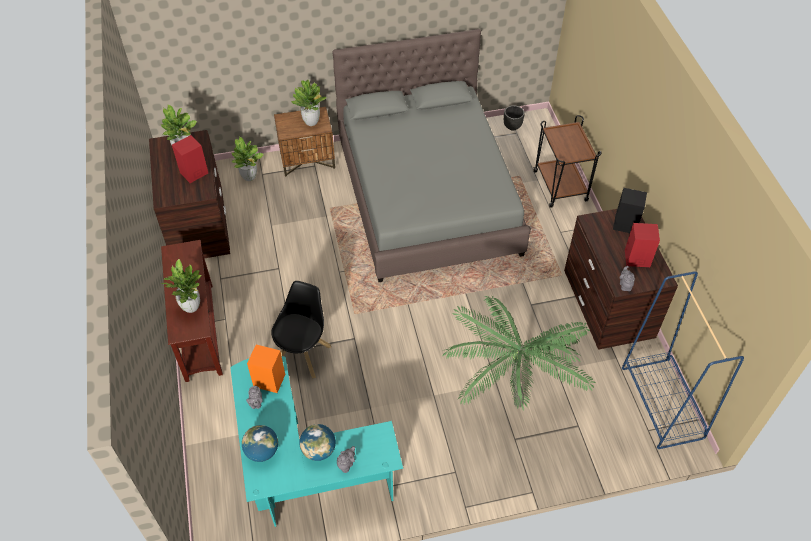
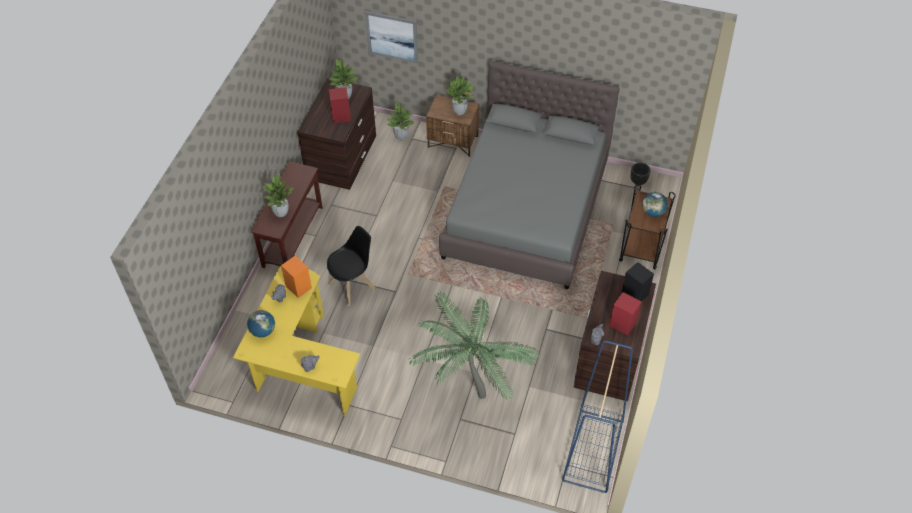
camera: 30 degrees right, 0 degrees up
turquoise desk [230,356,403,527] -> yellow desk [233,266,360,416]
globe [299,424,336,461] -> globe moved to [642,192,668,217]
none -> picture [365,11,418,64]

